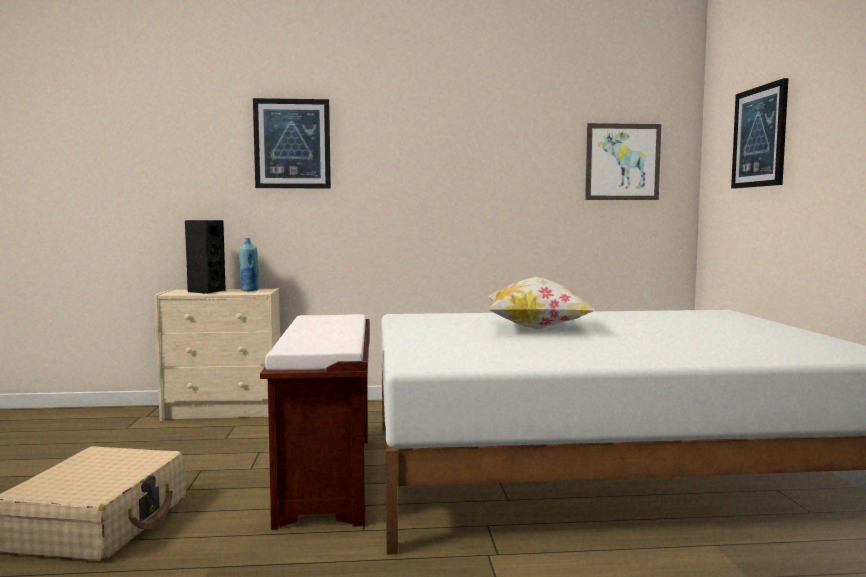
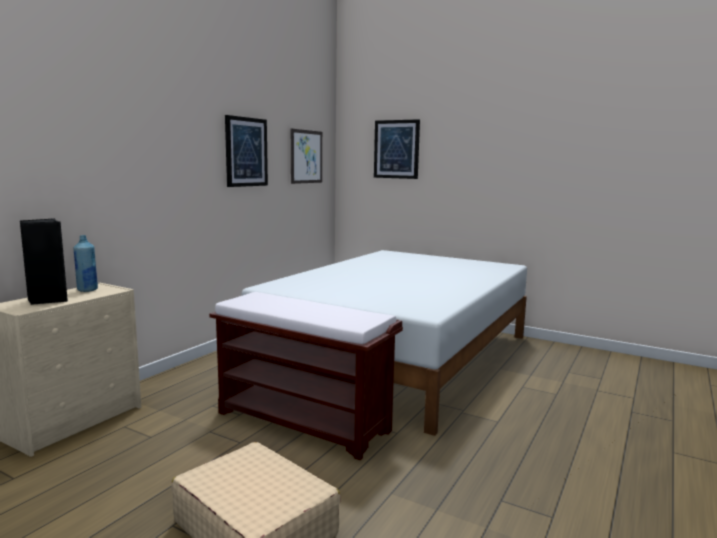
camera: 55 degrees left, 5 degrees up
picture [253,98,331,188] -> picture moved to [225,115,268,187]
pillow [487,277,597,329] -> none

